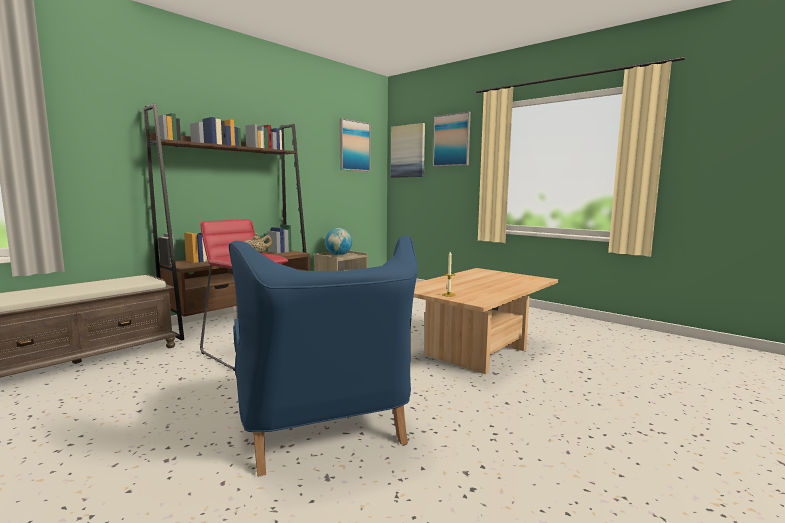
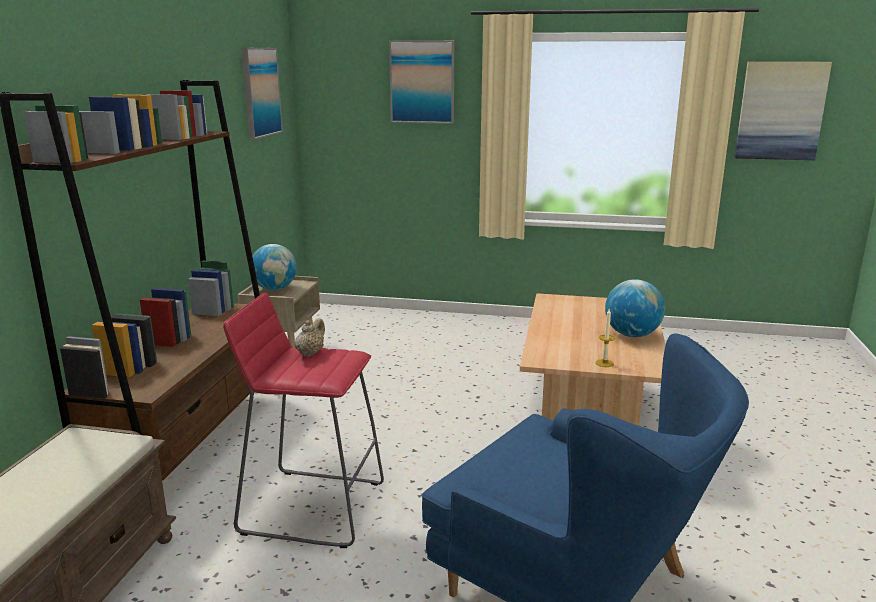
camera: 30 degrees left, 10 degrees up
picture [391,123,425,178] -> picture moved to [734,62,832,160]
none -> globe [605,279,665,337]

